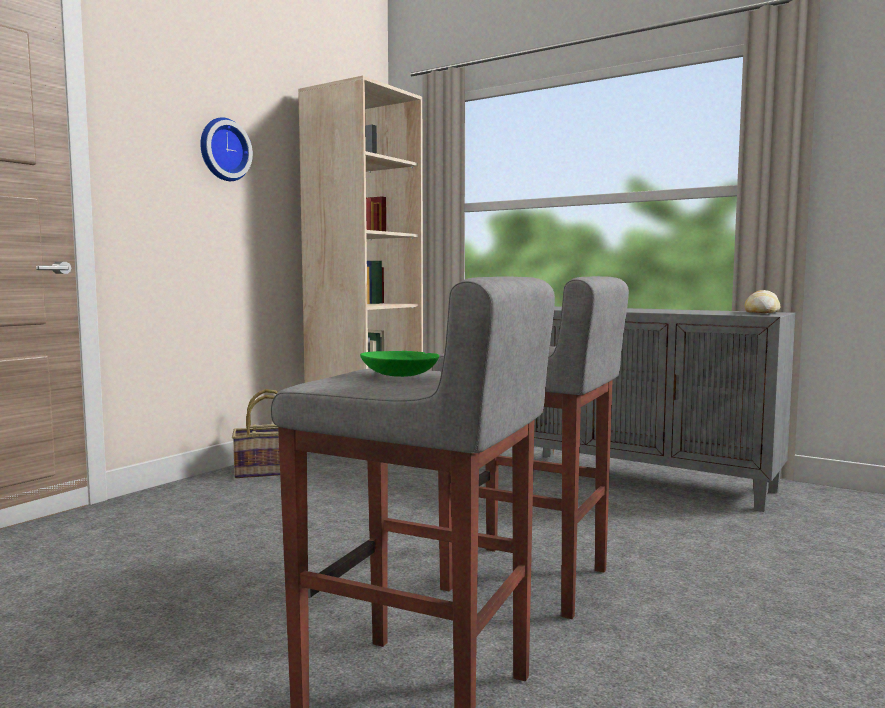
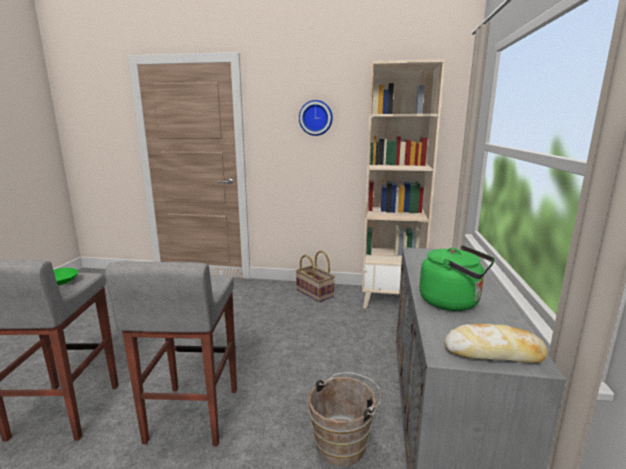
camera: 65 degrees right, 10 degrees up
none -> brown bucket [308,372,381,466]
none -> green kettle [419,245,495,311]

